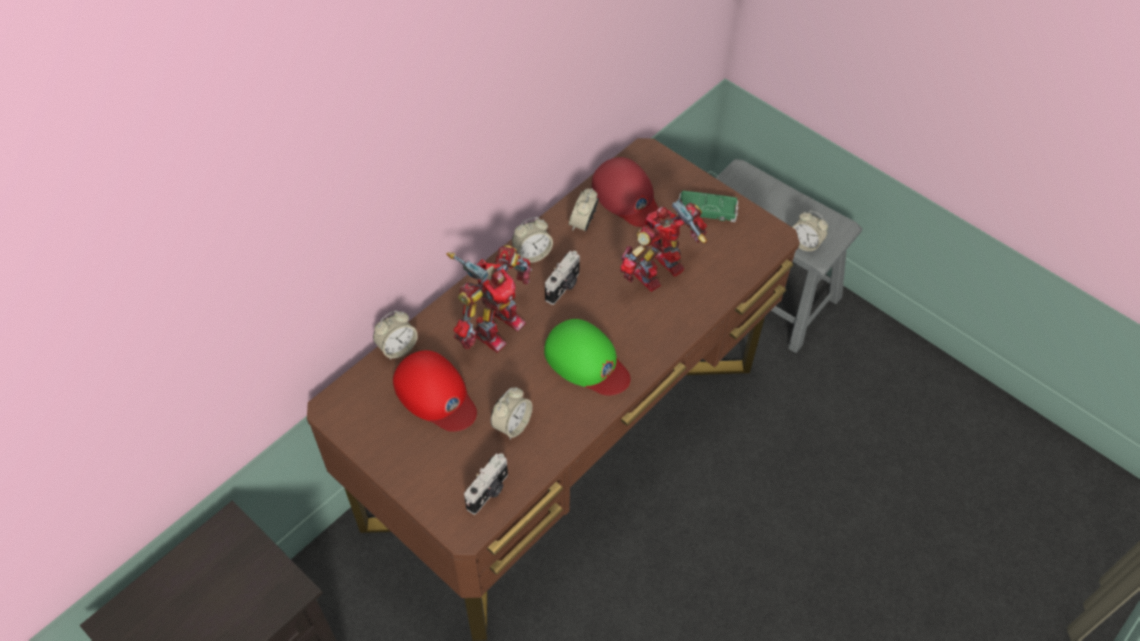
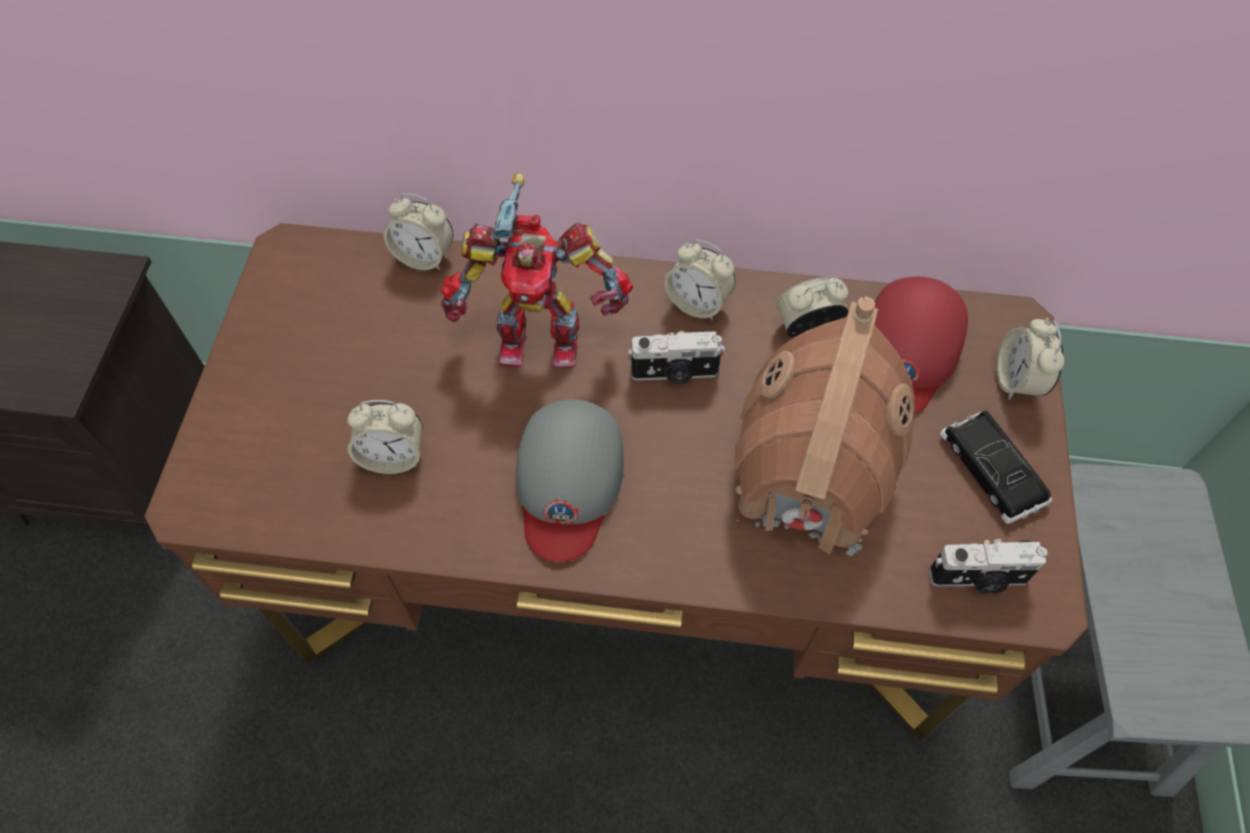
camera: 55 degrees right, 5 degrees up
red cap [393,350,477,432] -> none
camera [464,453,508,515] -> camera moved to [929,539,1048,594]
green cap [544,319,630,395] -> grey cap [516,399,624,562]
toy robot [620,200,707,292] -> toy house [735,296,915,556]
green toy car [678,191,738,222] -> black toy car [940,411,1052,524]
alarm clock [792,211,828,253] -> alarm clock moved to [996,318,1064,400]

